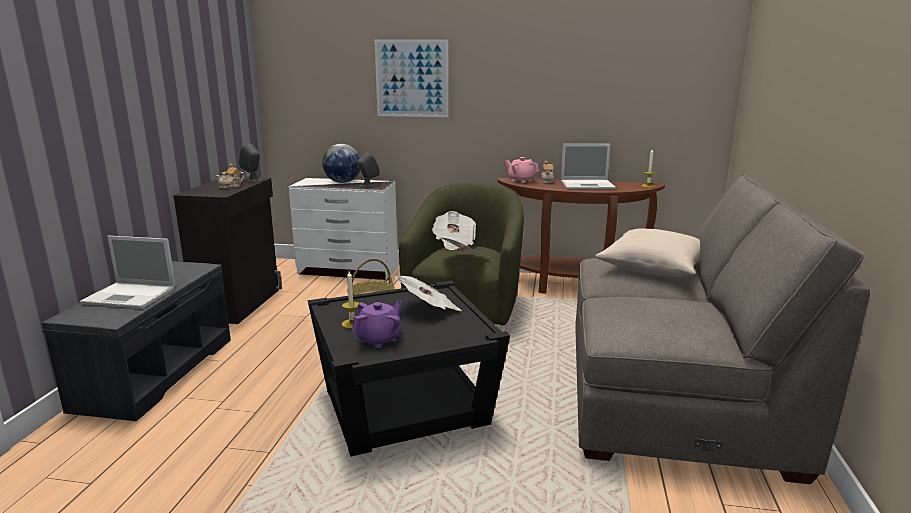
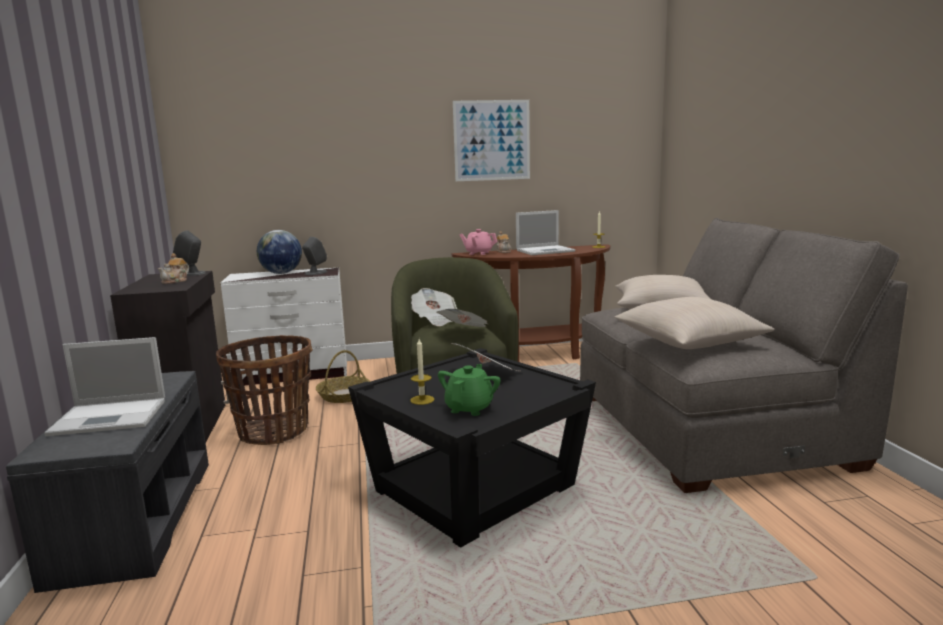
camera: 20 degrees left, 5 degrees down
purple teapot [352,301,402,348] -> green teapot [438,364,501,416]
picture [374,39,449,117] -> picture moved to [453,100,530,181]
none -> basket [216,335,312,445]
none -> beige pillow [615,297,774,349]

